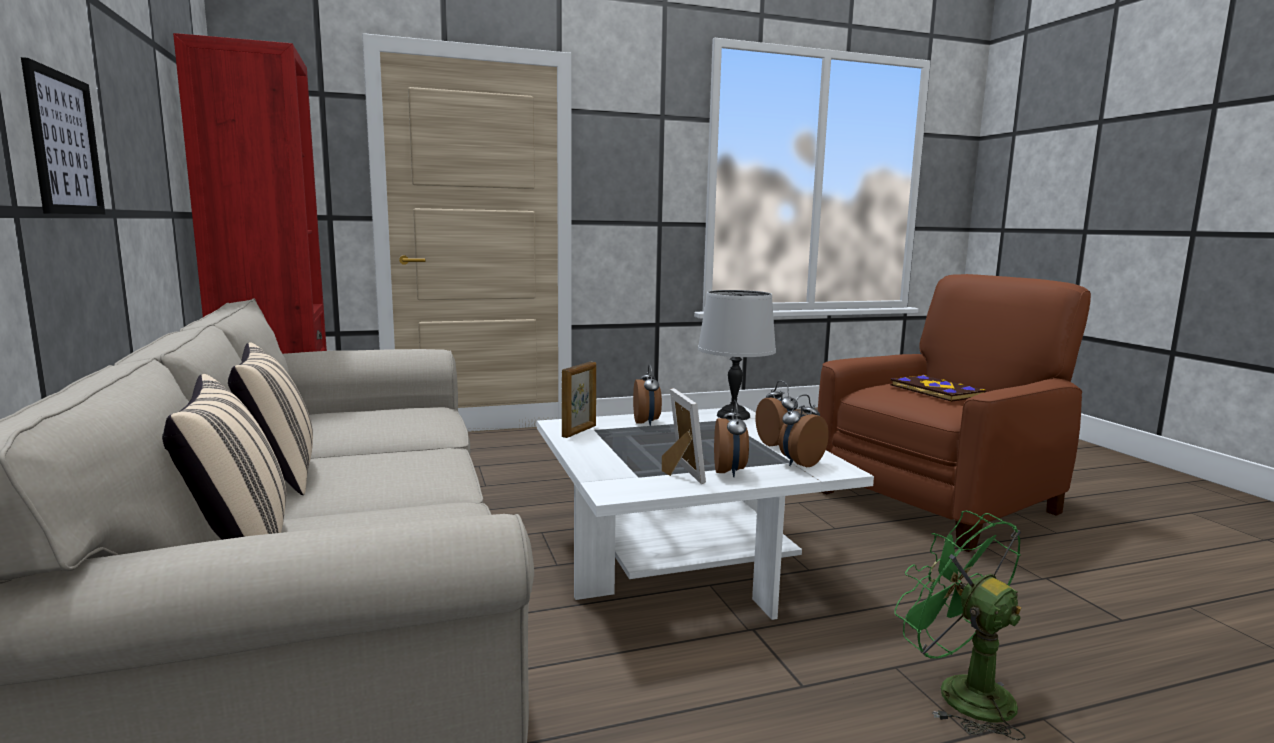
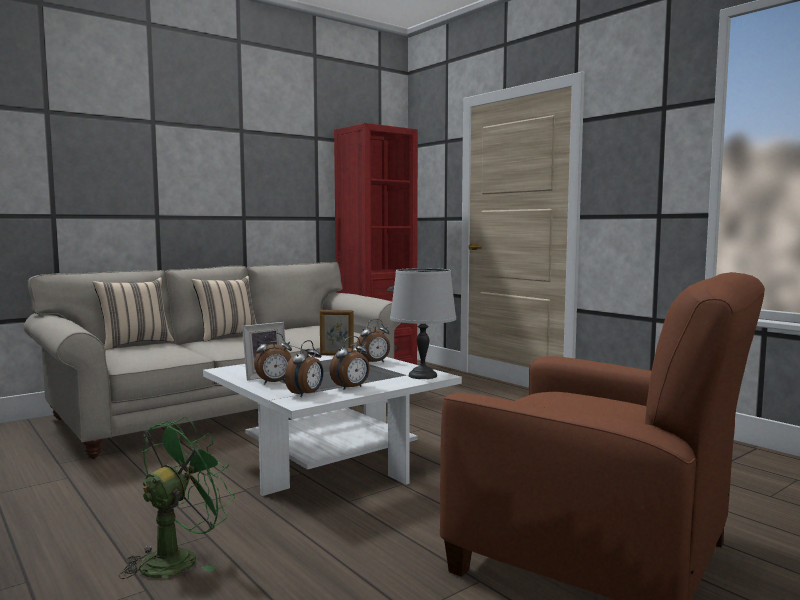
camera: 70 degrees right, 5 degrees down
picture [21,57,105,214] -> none
alarm clock [779,394,829,467] -> alarm clock turned 90 degrees clockwise [285,340,323,397]
book [890,375,986,402] -> none

